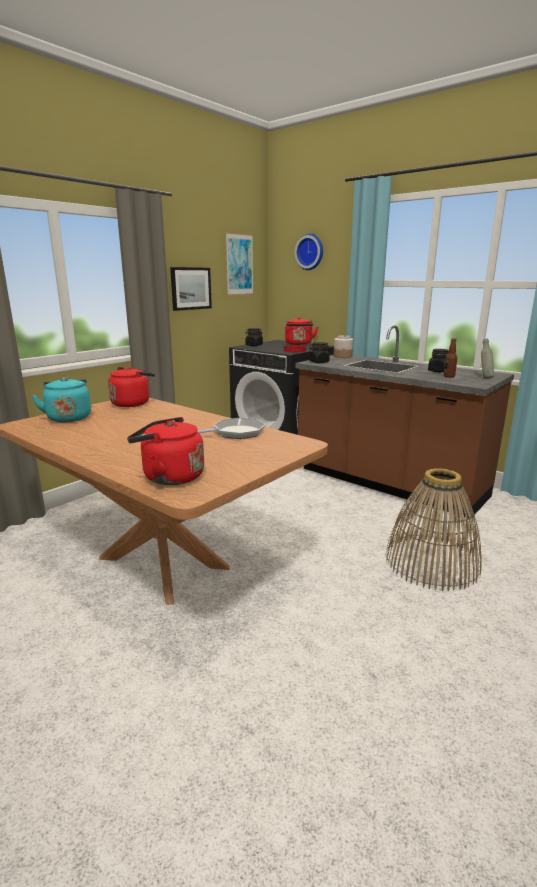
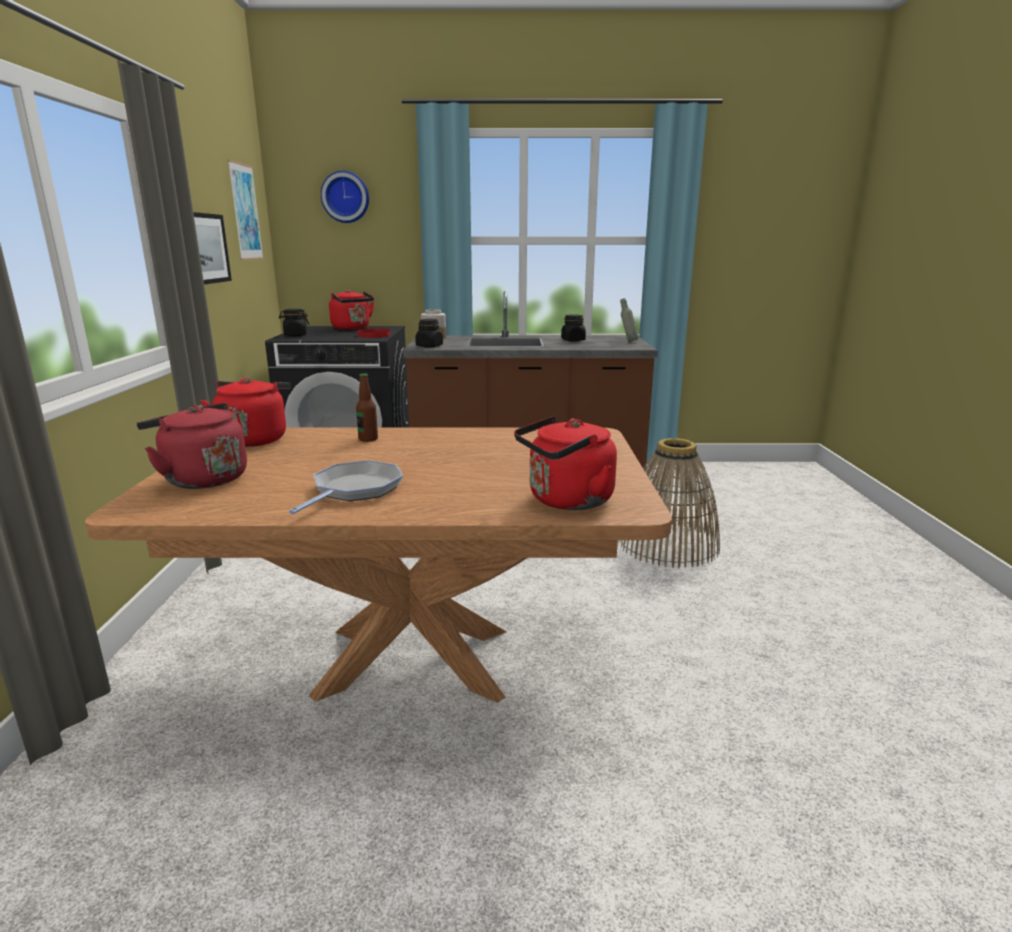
camera: 40 degrees left, 0 degrees up
turquoise kettle [32,377,91,422] -> red kettle [137,403,247,489]
frying pan [197,418,266,439] -> frying pan moved to [289,460,403,514]
bottle [444,338,457,378] -> bottle moved to [356,373,378,442]

